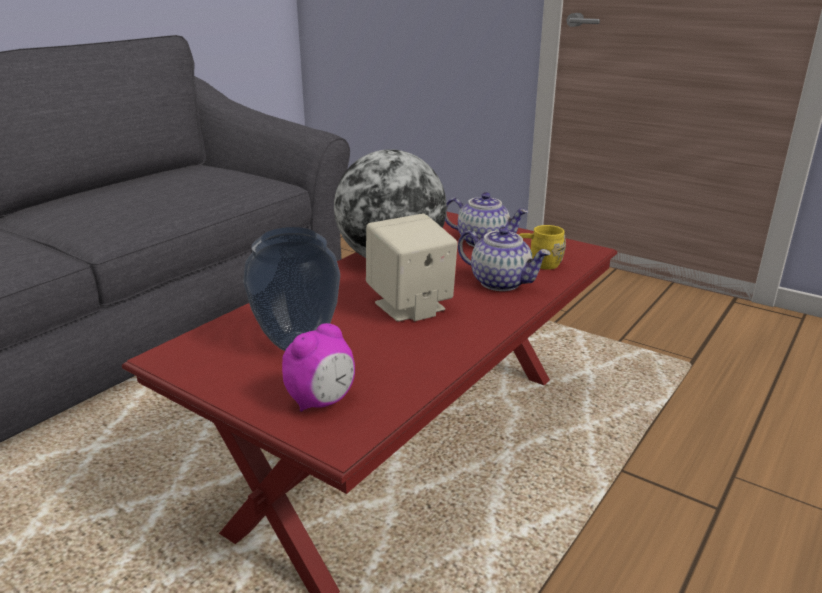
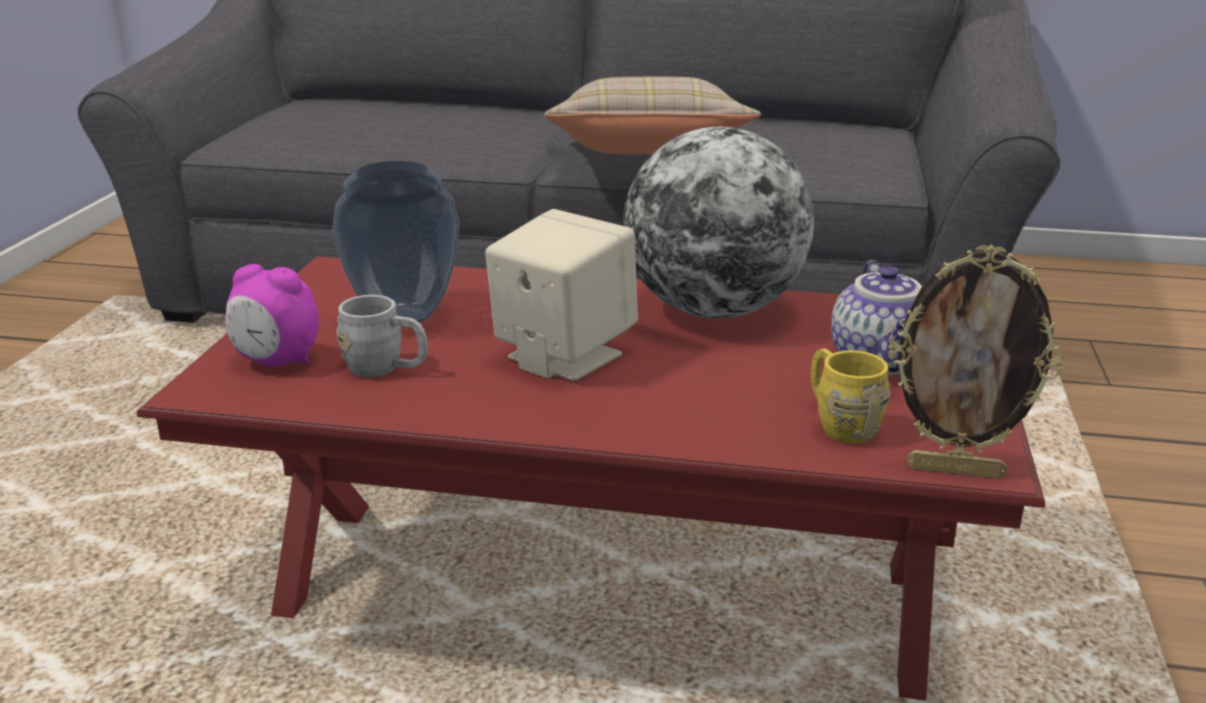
camera: 65 degrees right, 0 degrees up
teapot [458,227,551,291] -> none
none -> grey mug [337,295,427,378]
none -> beige pillow [544,77,761,154]
none -> picture frame [889,245,1064,479]

